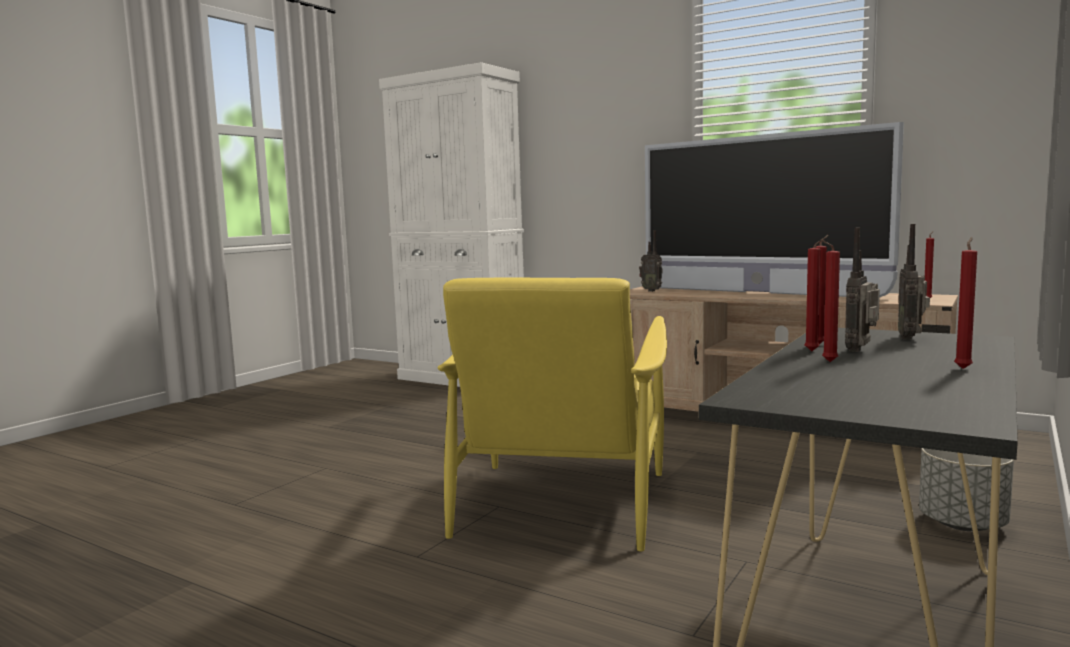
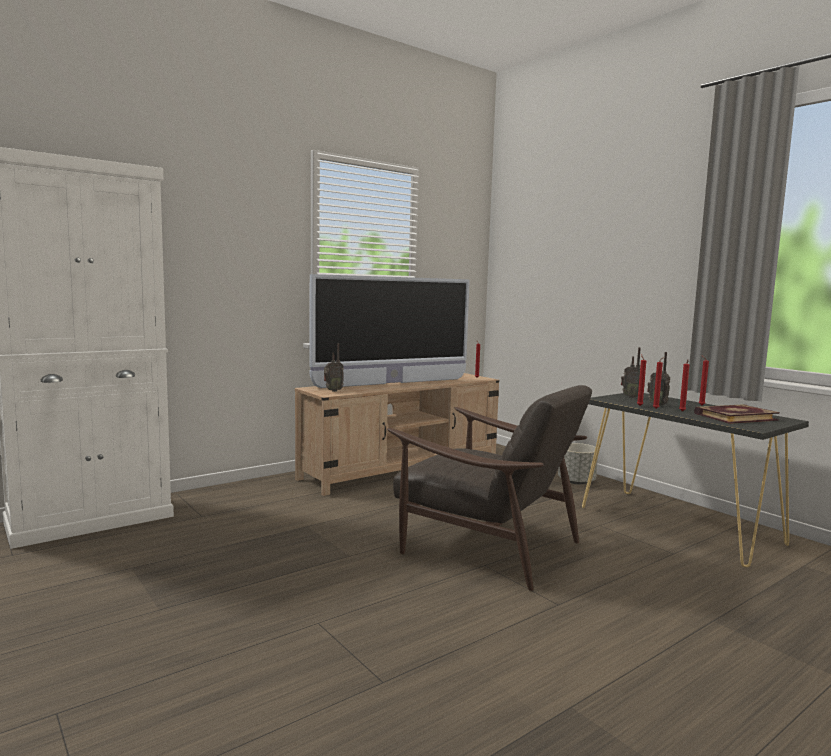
camera: 70 degrees left, 0 degrees up
yellow armchair [438,278,667,551] -> brown armchair [387,385,592,591]
none -> book [694,404,780,424]

